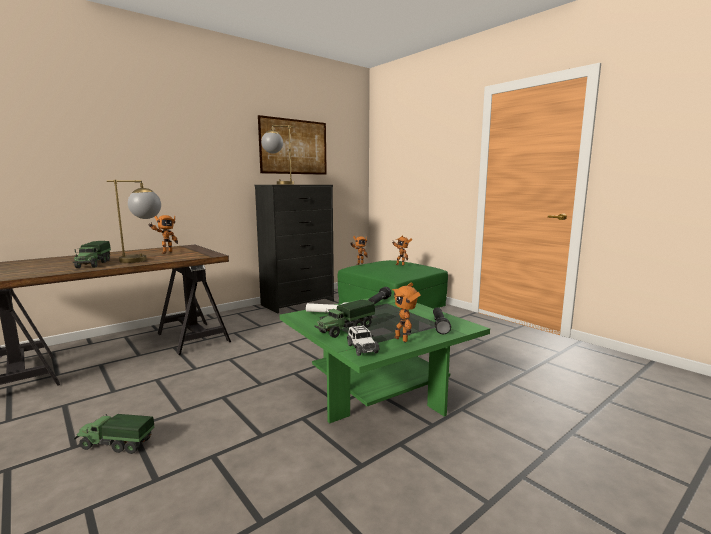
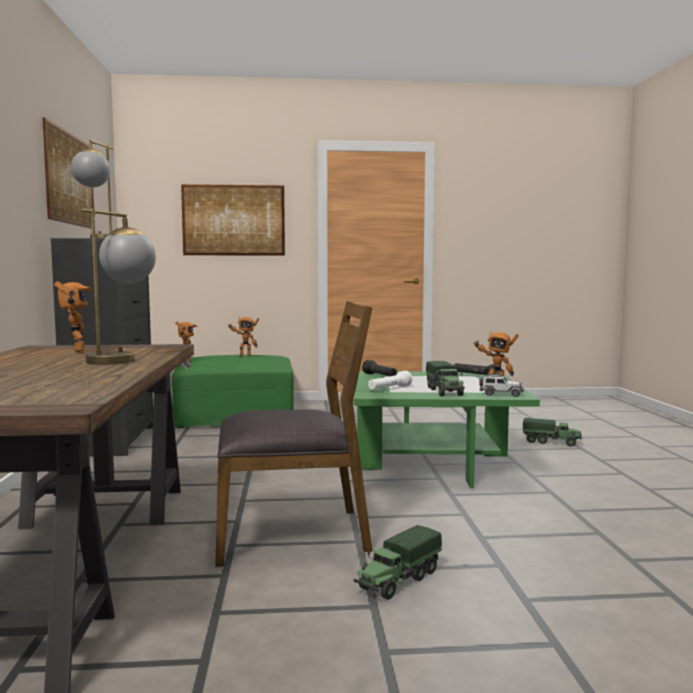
camera: 55 degrees left, 5 degrees down
toy truck [73,241,111,268] -> toy truck moved to [523,418,582,447]
none -> picture [181,184,285,256]
none -> brown chair [215,301,372,567]

